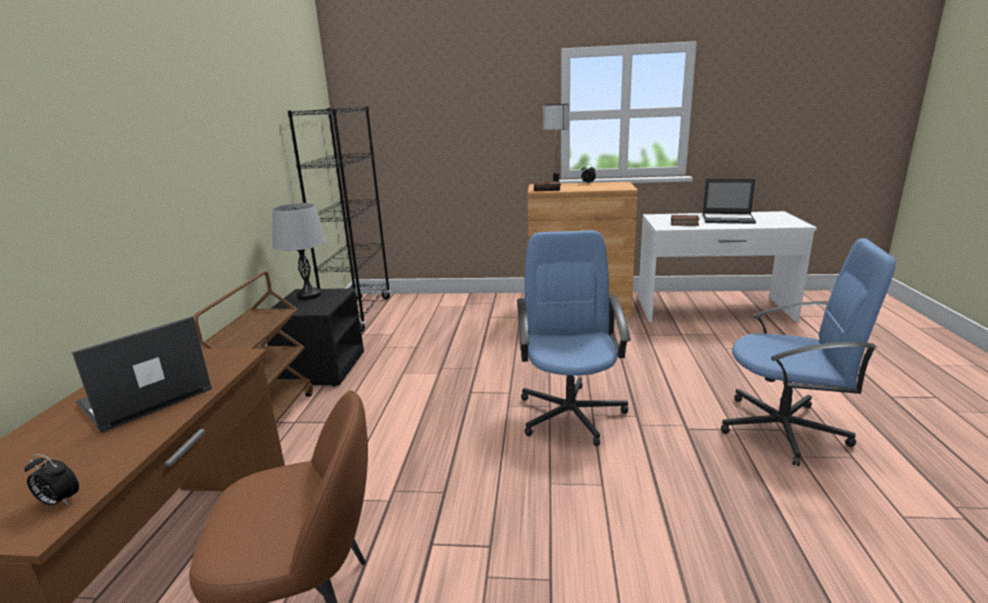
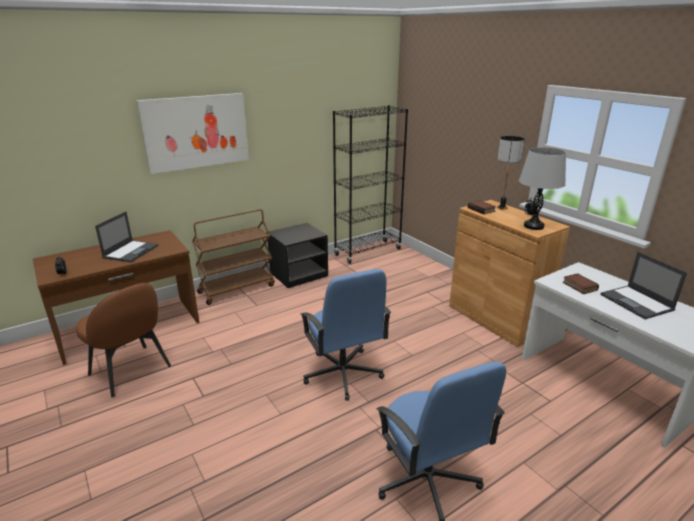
camera: 50 degrees right, 5 degrees up
laptop [72,316,212,433] -> laptop turned 105 degrees clockwise [95,212,158,262]
grey table lamp [272,203,327,300] -> grey table lamp moved to [519,147,566,230]
blue office chair [517,230,631,446] -> blue office chair turned 105 degrees clockwise [300,269,391,401]
none -> picture [136,93,249,174]

